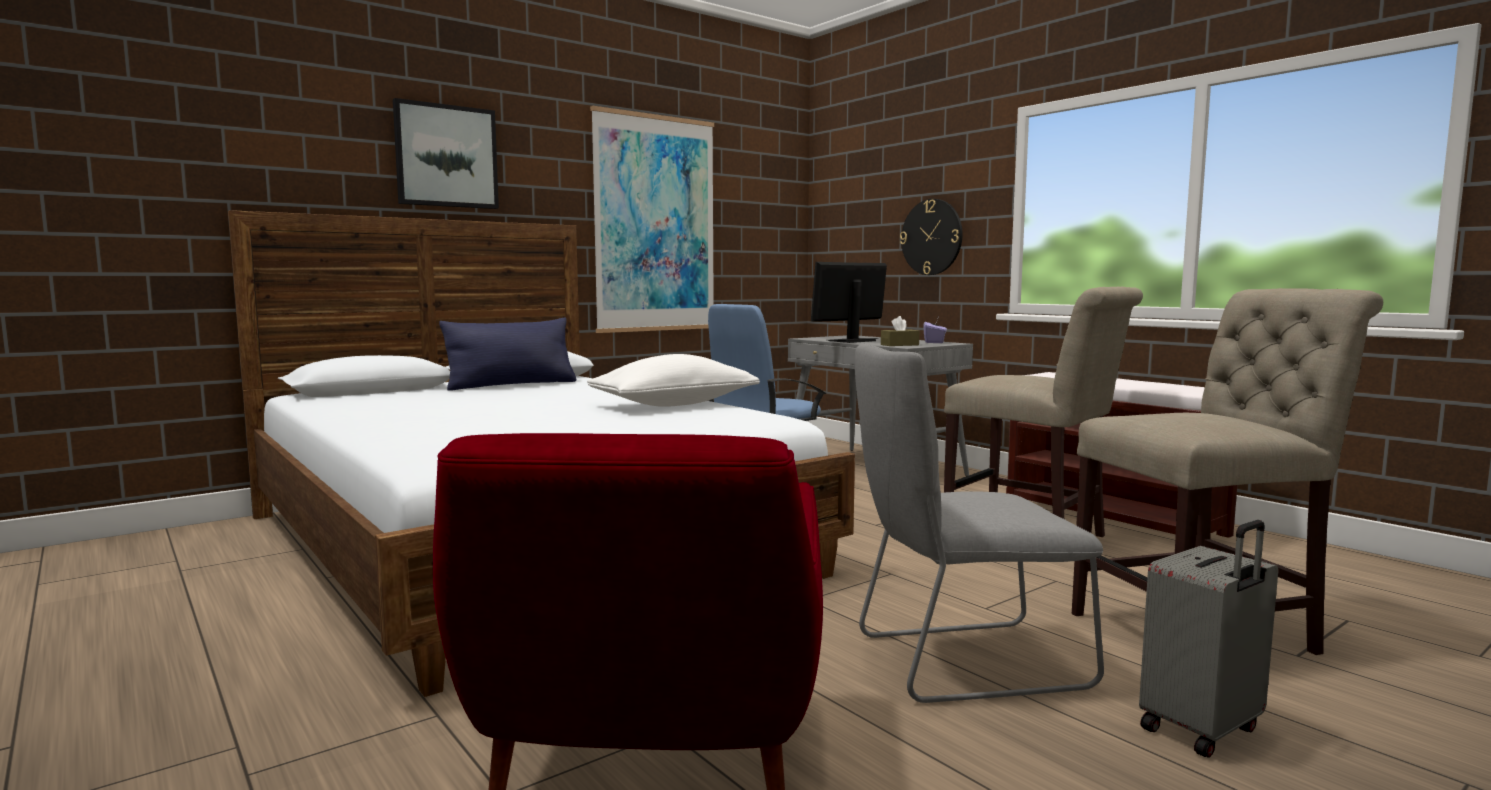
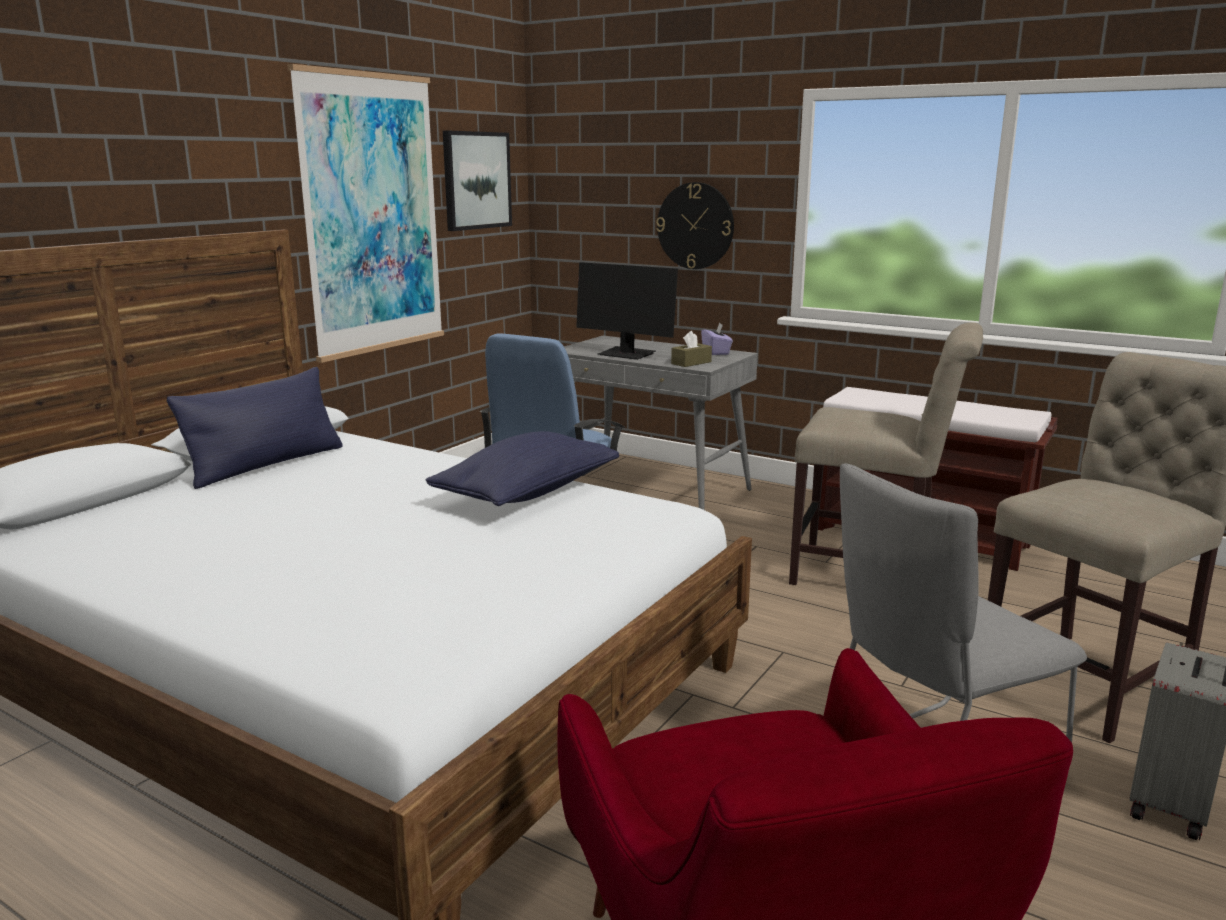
camera: 20 degrees left, 10 degrees up
picture [393,98,499,209] -> picture moved to [443,131,512,231]
white pillow [587,354,760,407] -> blue pillow [426,431,619,506]
monitor [811,262,887,343] -> monitor turned 90 degrees counterclockwise [576,262,678,360]

